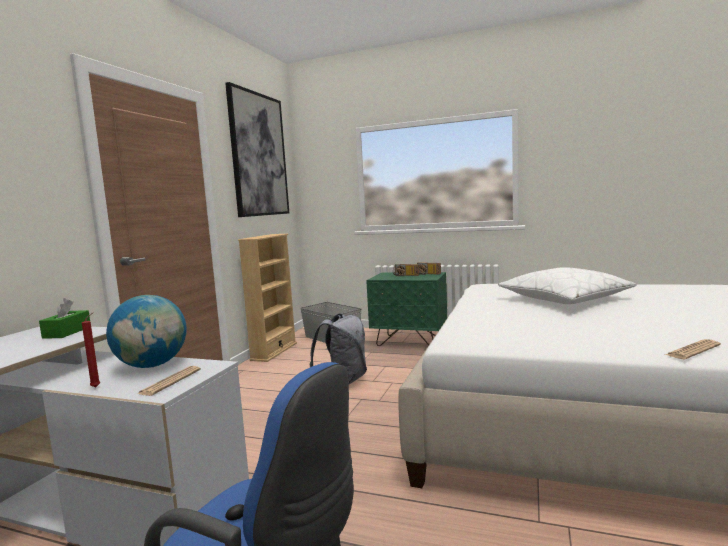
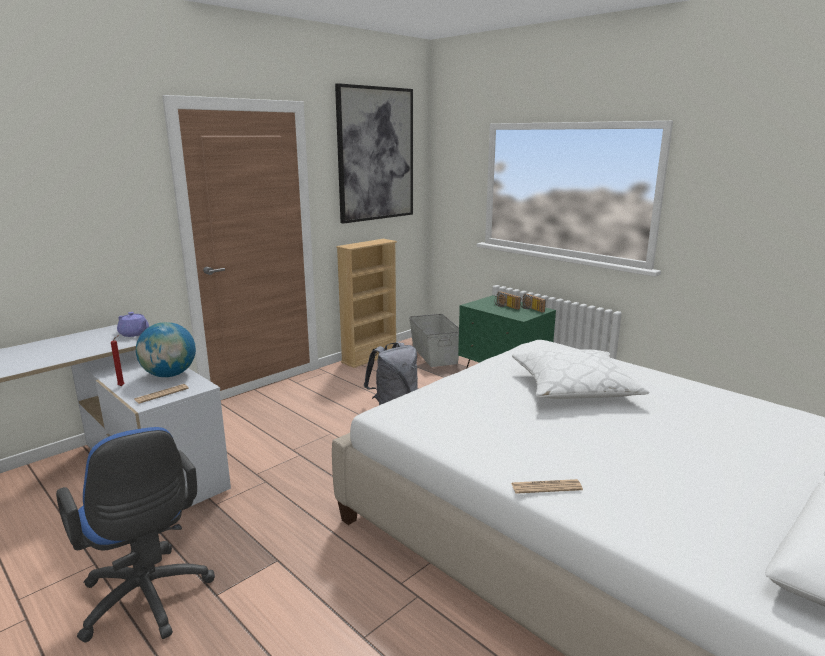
camera: 25 degrees right, 10 degrees up
green tissue box [39,298,90,339] -> purple teapot [117,312,149,337]

